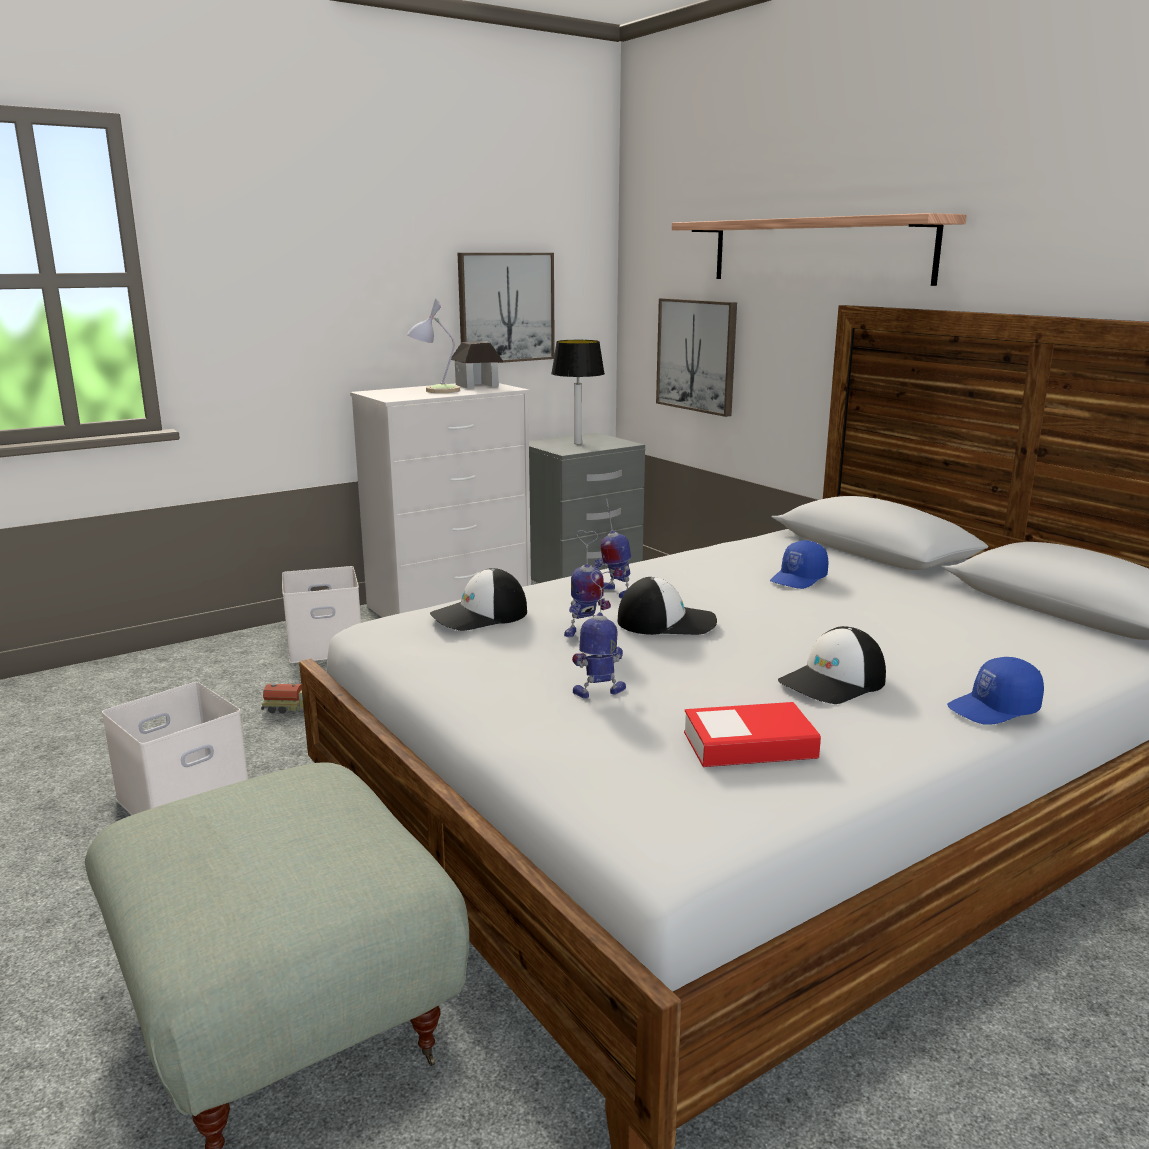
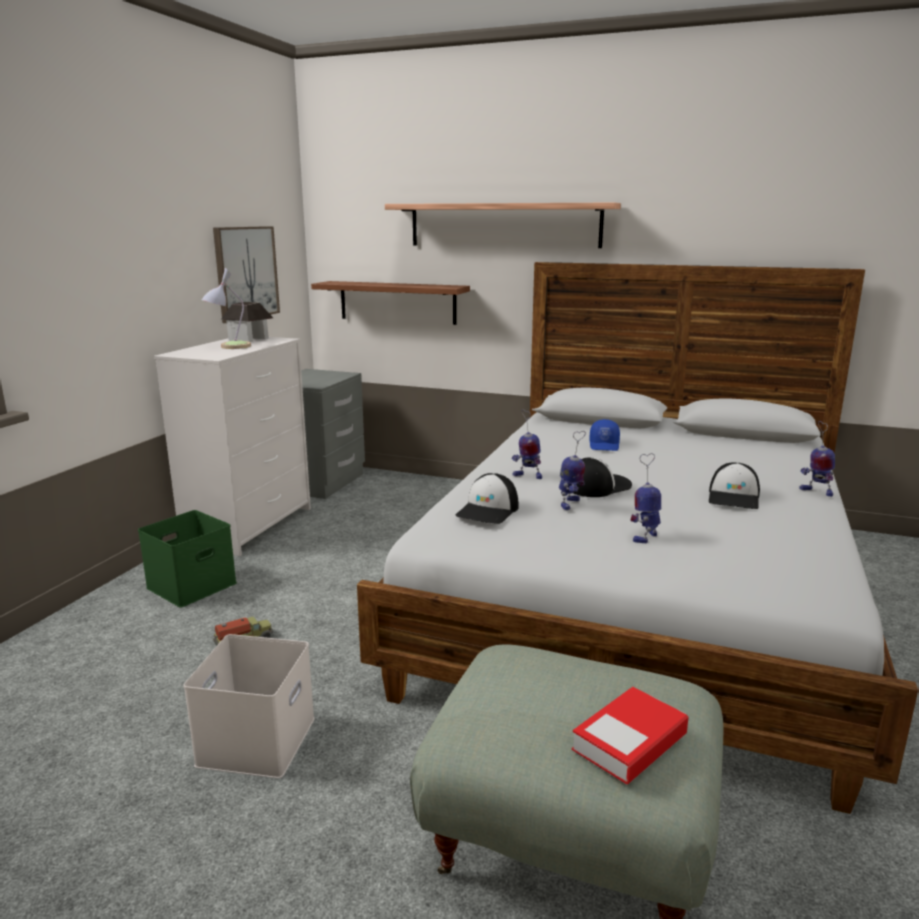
camera: 35 degrees left, 0 degrees up
white storage box [282,566,361,663] -> green storage box [138,510,237,607]
table lamp [551,340,605,444] -> none
picture [656,298,737,417] -> shelf [311,281,470,325]
book [684,702,821,767] -> book moved to [572,687,689,784]
blue cap [947,657,1044,725] -> toy robot [799,421,835,497]

